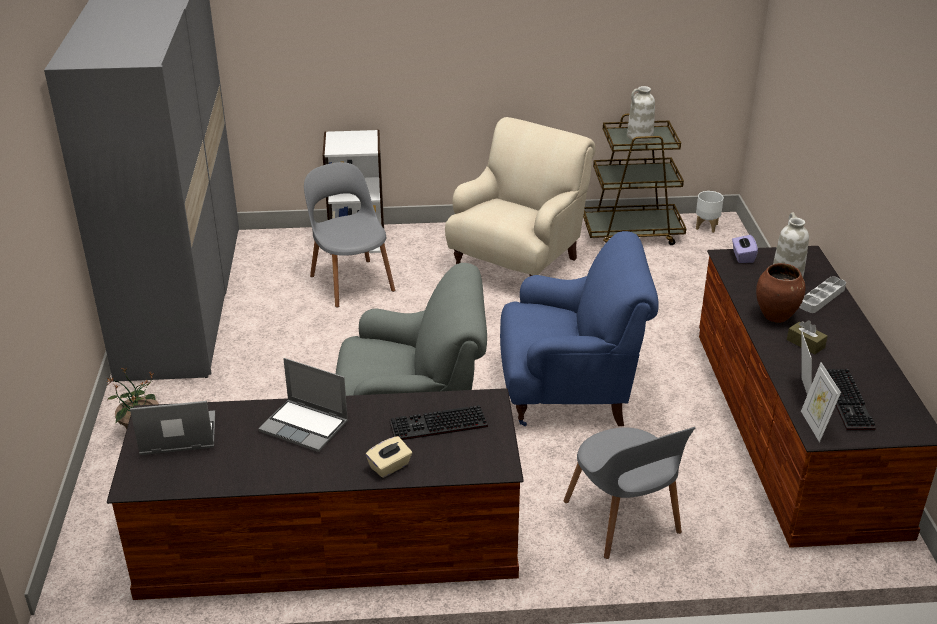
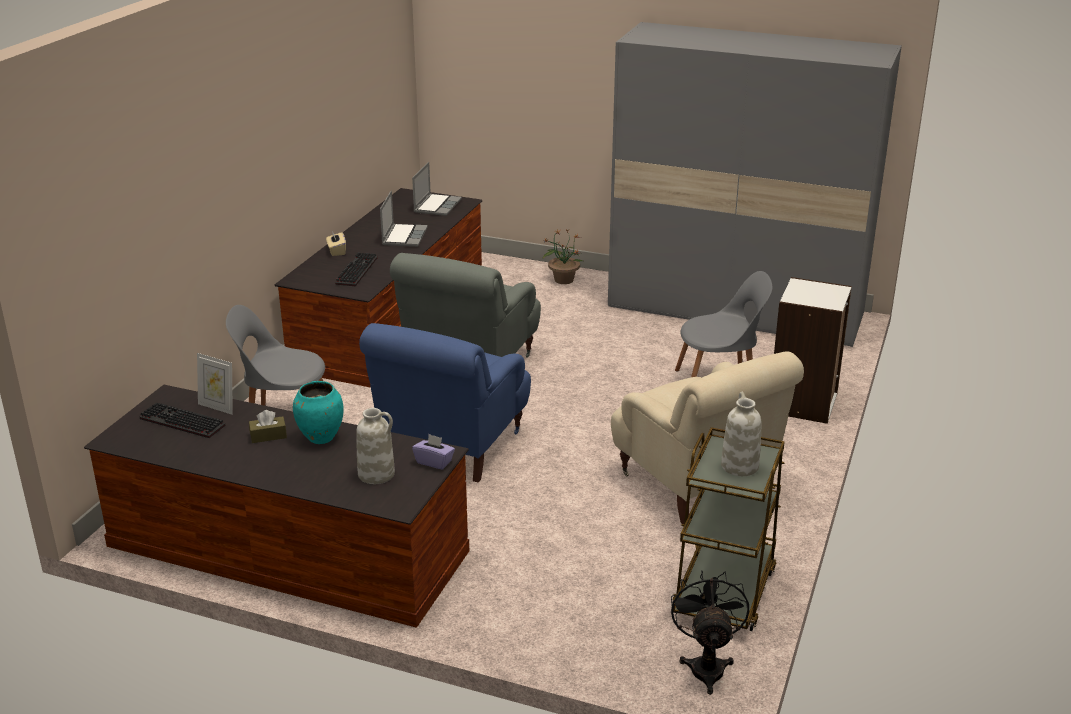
camera: 115 degrees right, 5 degrees down
laptop [258,358,348,452] -> laptop turned 135 degrees clockwise [380,190,428,247]
white planter [696,191,724,233] -> black fan [671,570,749,695]
brown vase [756,263,805,323] -> turquoise vase [293,381,344,444]
grey tray [800,277,846,313] -> none
picture frame [801,363,841,442] -> none

